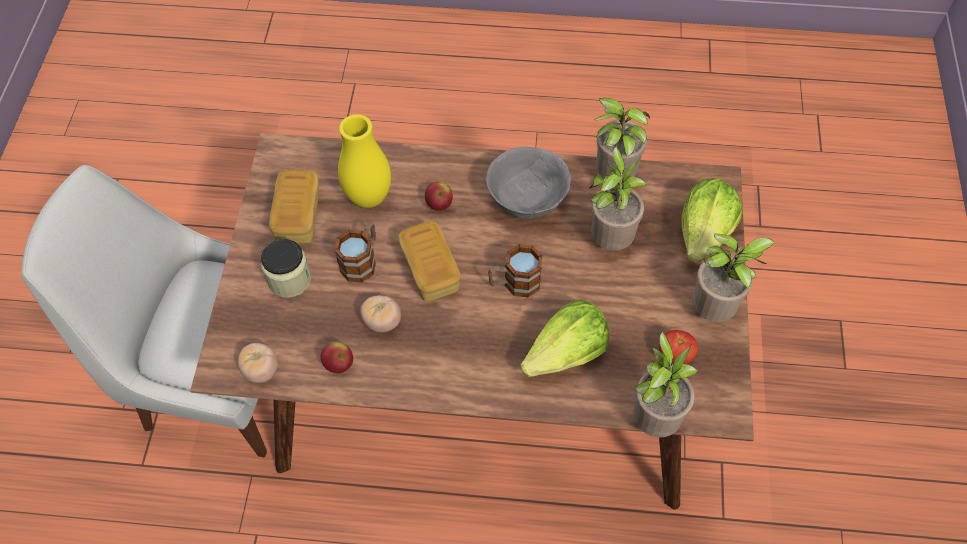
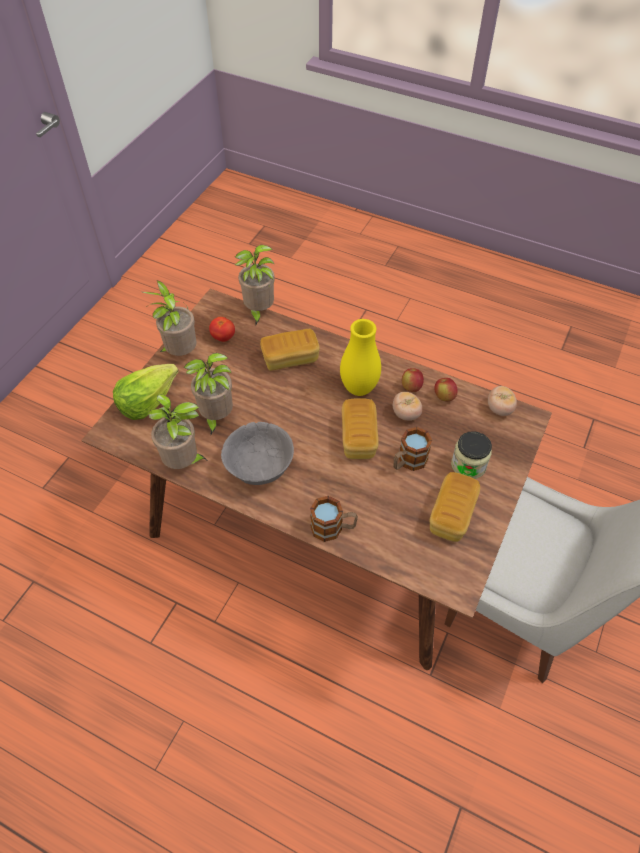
camera: 160 degrees left, 5 degrees down
yellow vase [338,114,391,208] -> yellow vase moved to [340,319,381,396]
apple [425,181,453,211] -> apple moved to [402,368,424,392]
mug [488,244,542,297] -> mug moved to [310,496,358,542]
lettuce [520,300,609,377] -> bread [260,329,320,371]

